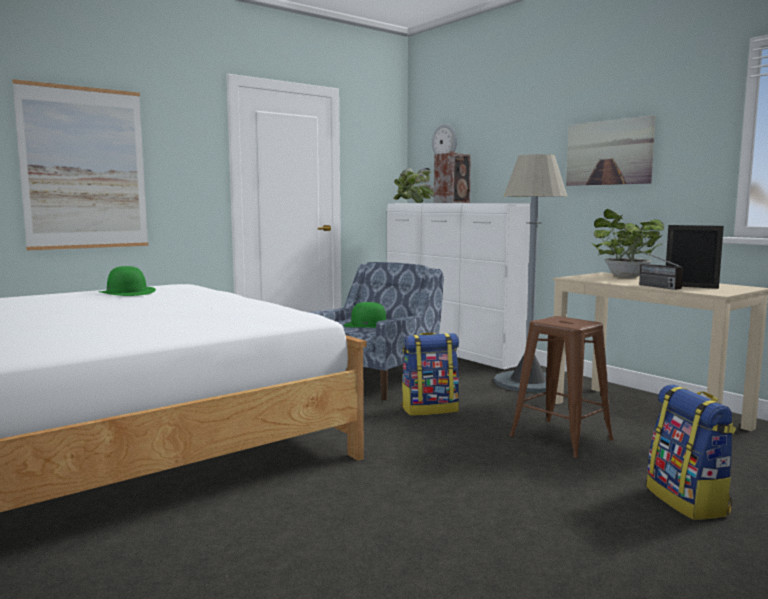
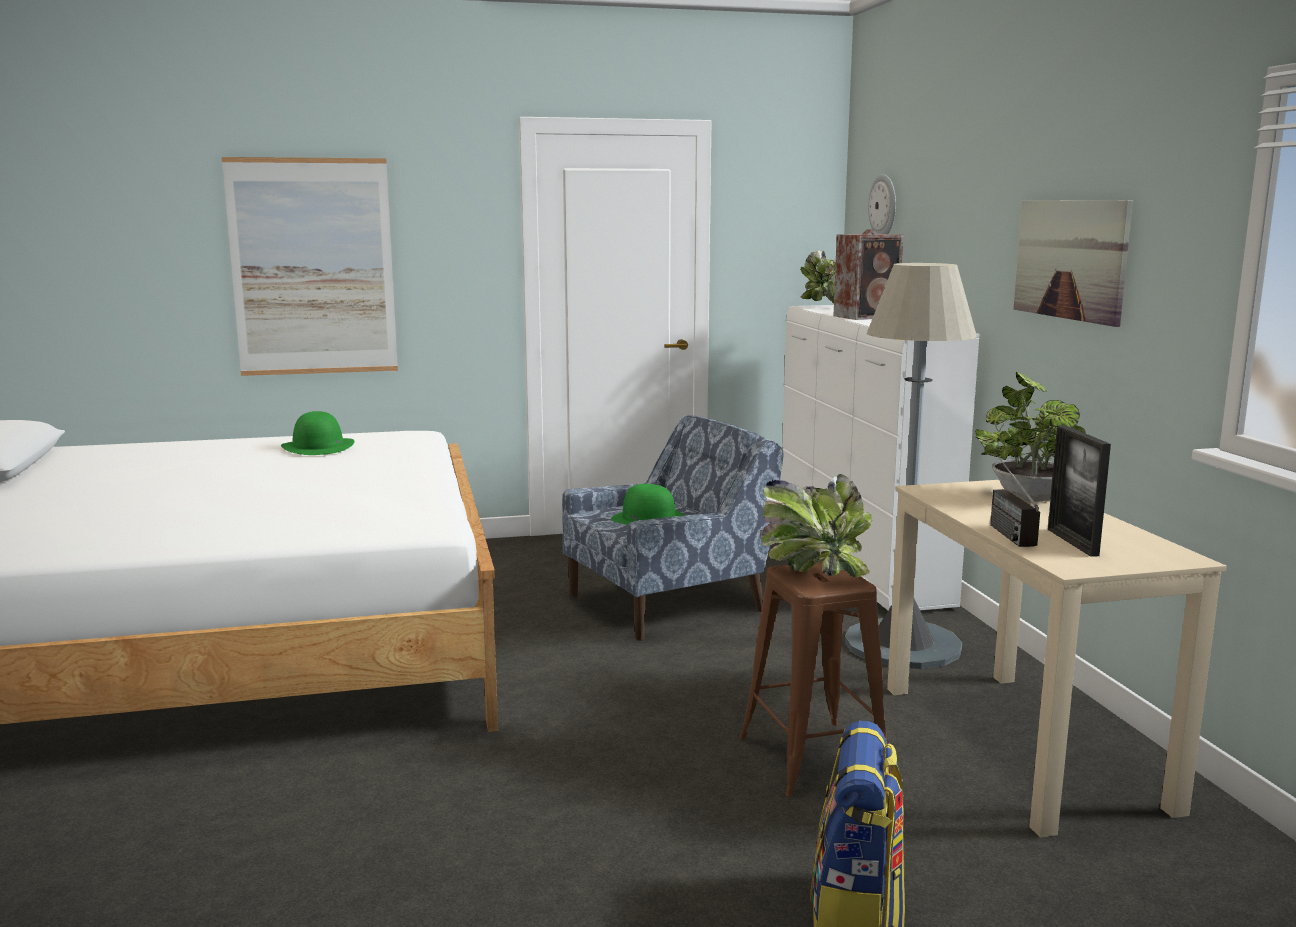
camera: 25 degrees right, 5 degrees up
backpack [401,332,460,416] -> none
picture frame [666,225,724,289] -> picture frame turned 150 degrees counterclockwise [1048,425,1111,557]
none -> potted plant [760,474,873,577]

